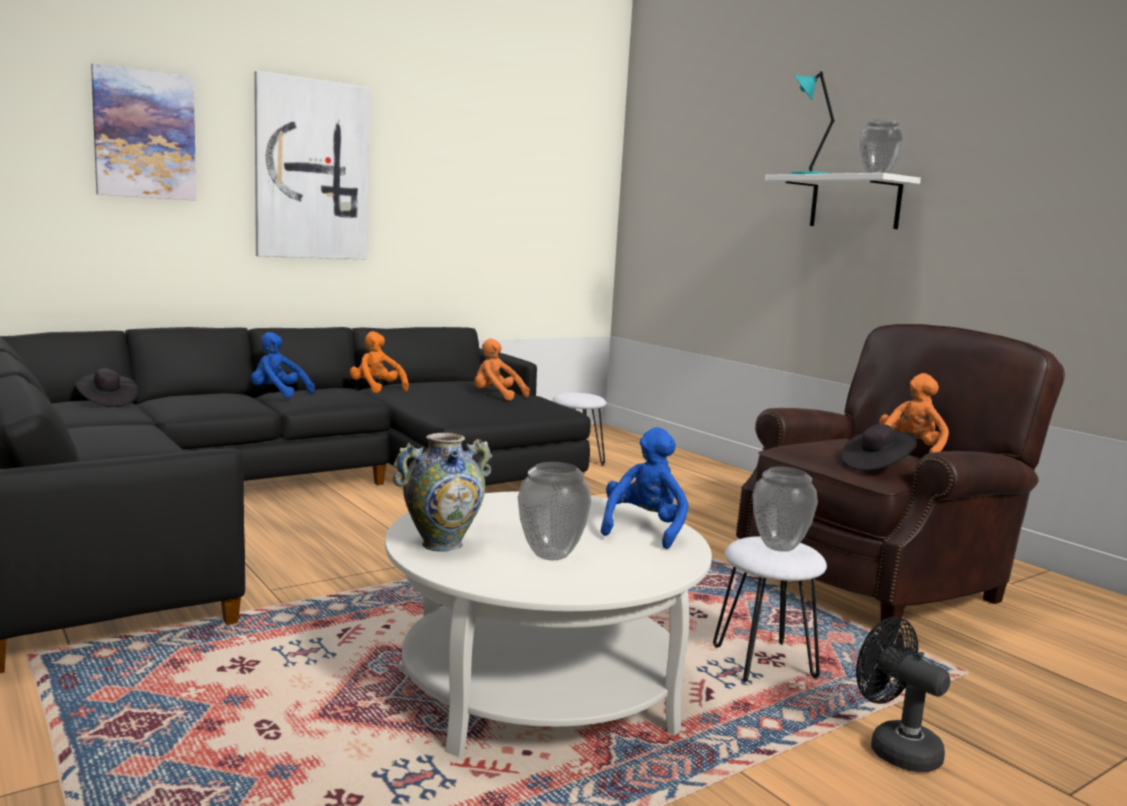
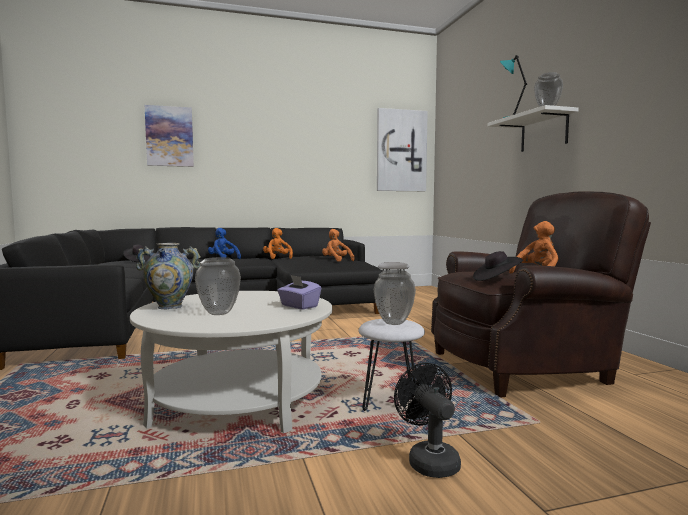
camera: 20 degrees right, 5 degrees down
picture [254,71,370,259] -> picture moved to [377,108,428,191]
blue plush toy [601,427,688,549] -> purple tissue box [277,275,321,310]

